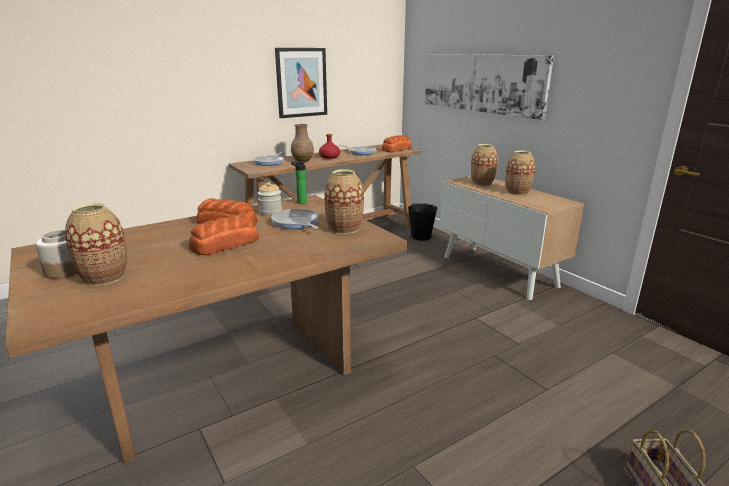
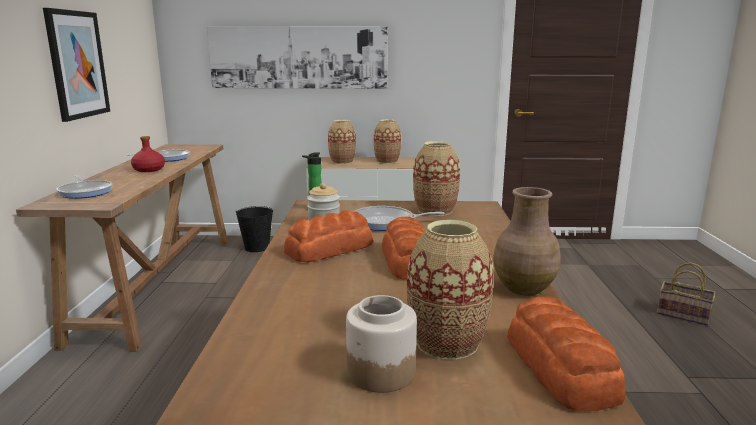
camera: 55 degrees left, 5 degrees down
brown vase [291,124,314,162] -> brown vase moved to [493,187,561,296]
bread [381,135,412,152] -> bread moved to [507,296,626,411]

